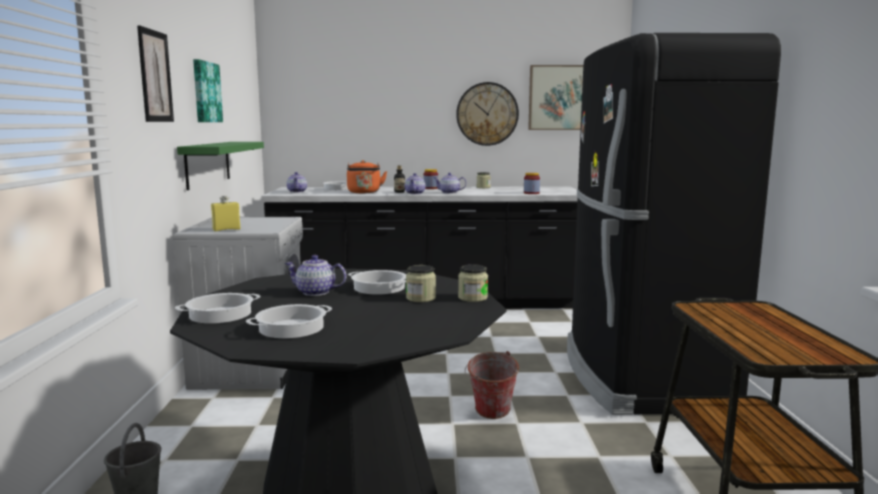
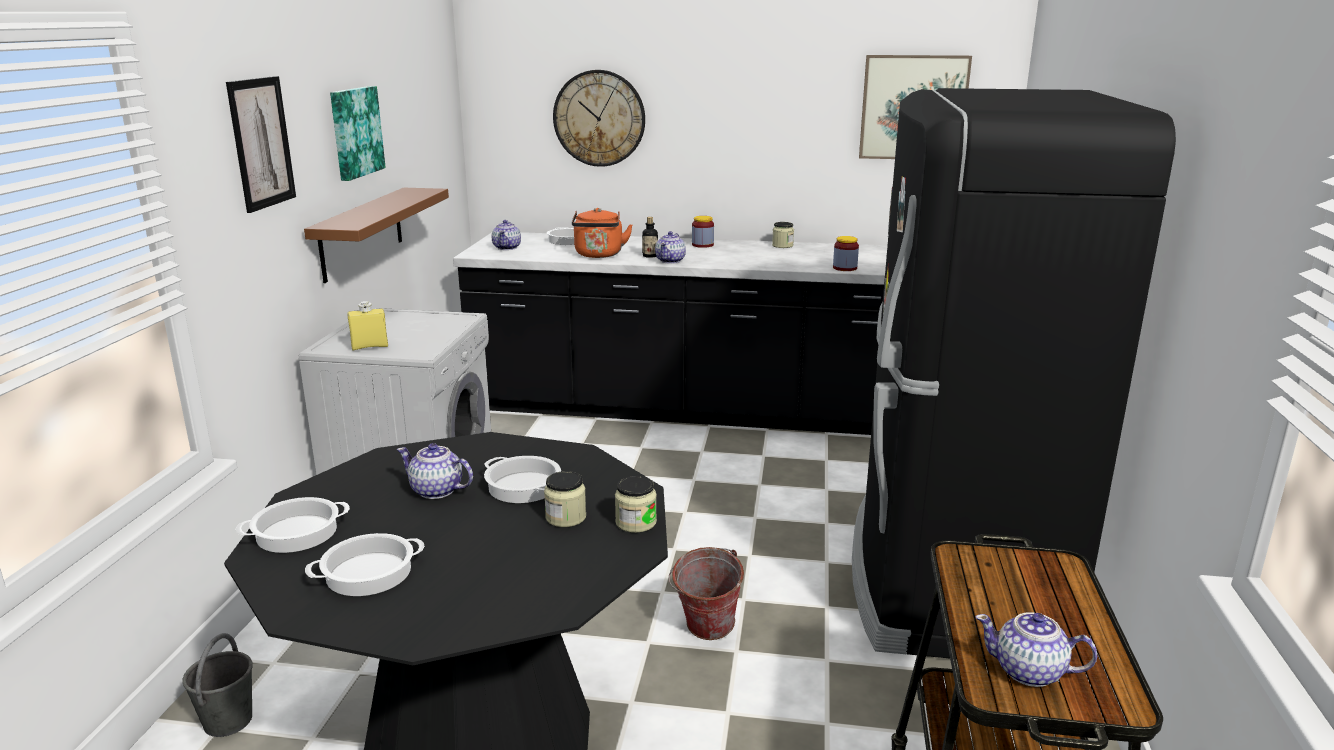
camera: 10 degrees right, 10 degrees up
green shelf [177,142,264,190] -> brown shelf [304,188,449,283]
teapot [433,173,467,194] -> teapot moved to [975,612,1097,687]
wall clock [456,82,519,146] -> wall clock moved to [553,70,645,167]

